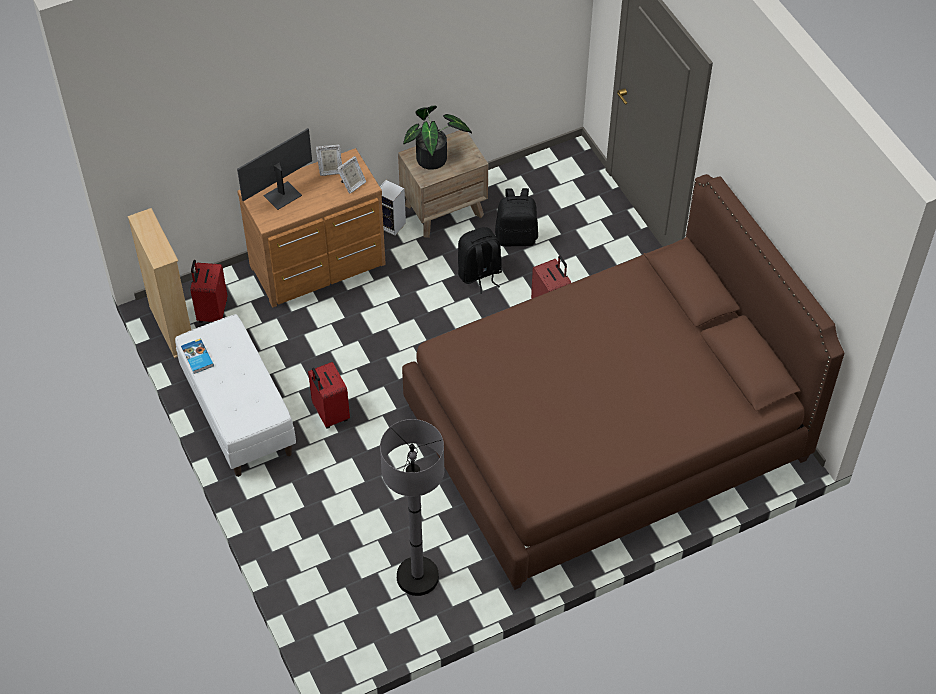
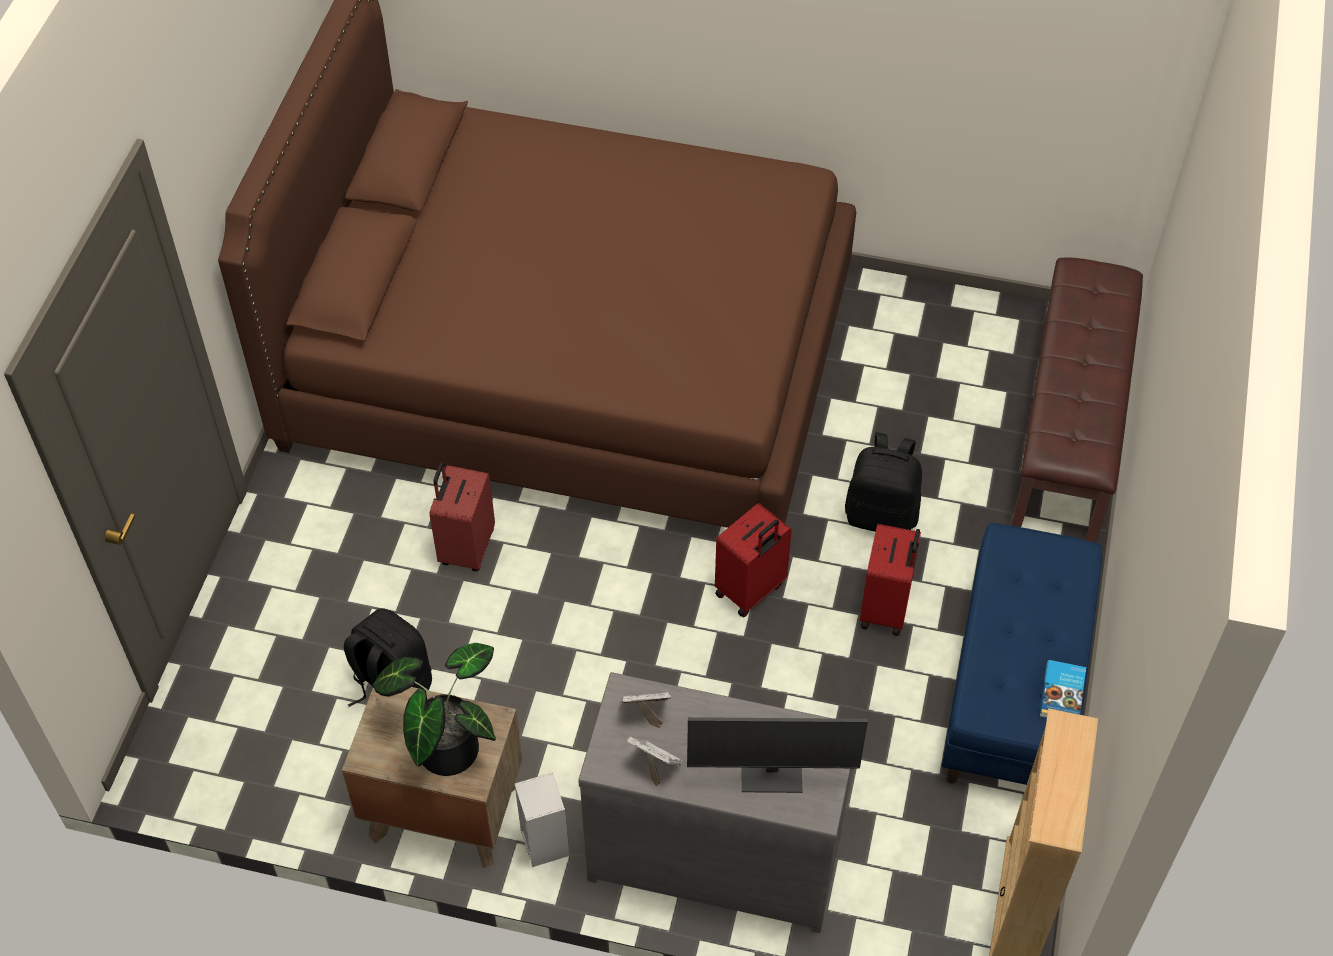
camera: 140 degrees left, 0 degrees up
white bench [175,314,296,477] -> blue bench [942,523,1102,785]
red suitcase [190,260,227,323] -> red suitcase moved to [715,503,792,617]
brown dresser [237,148,386,307] -> grey dresser [578,672,852,933]
grey floor lamp [380,419,445,596] -> none
black backpack [458,227,502,294] -> black backpack moved to [845,432,922,532]
none -> brown bench [1011,258,1143,542]

